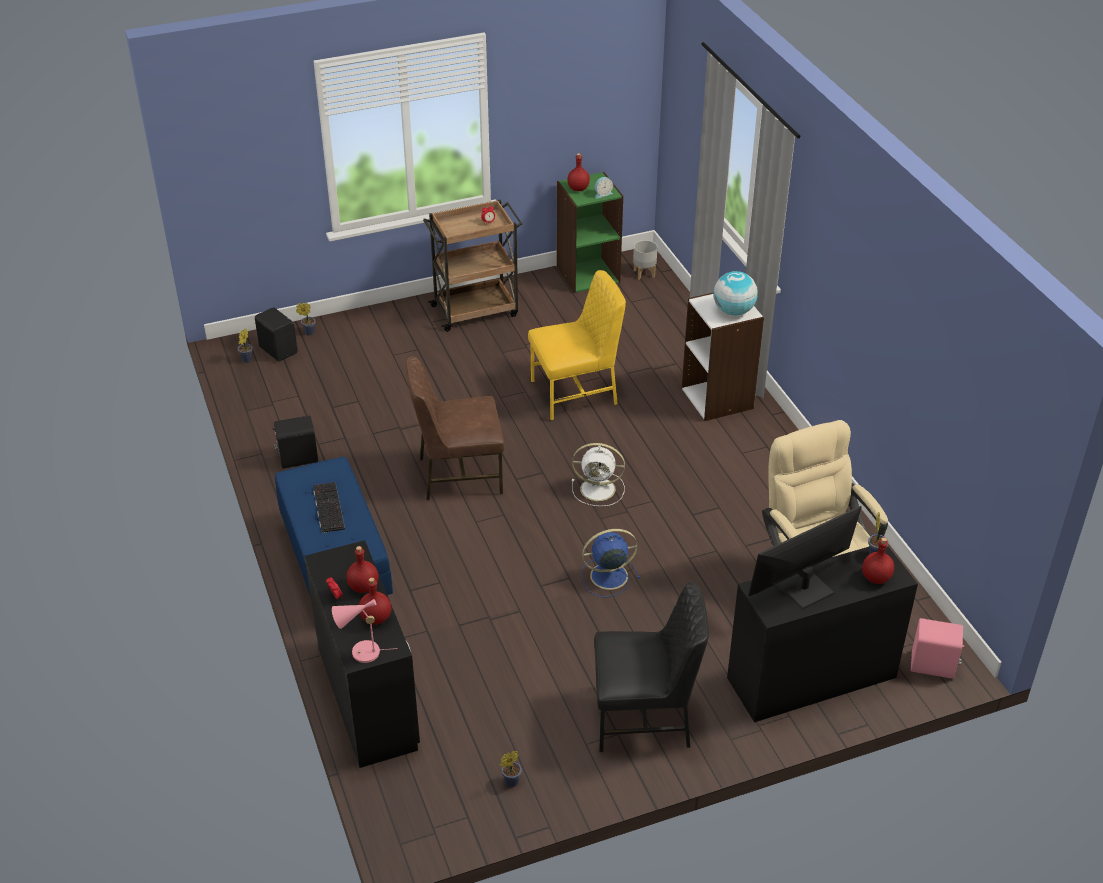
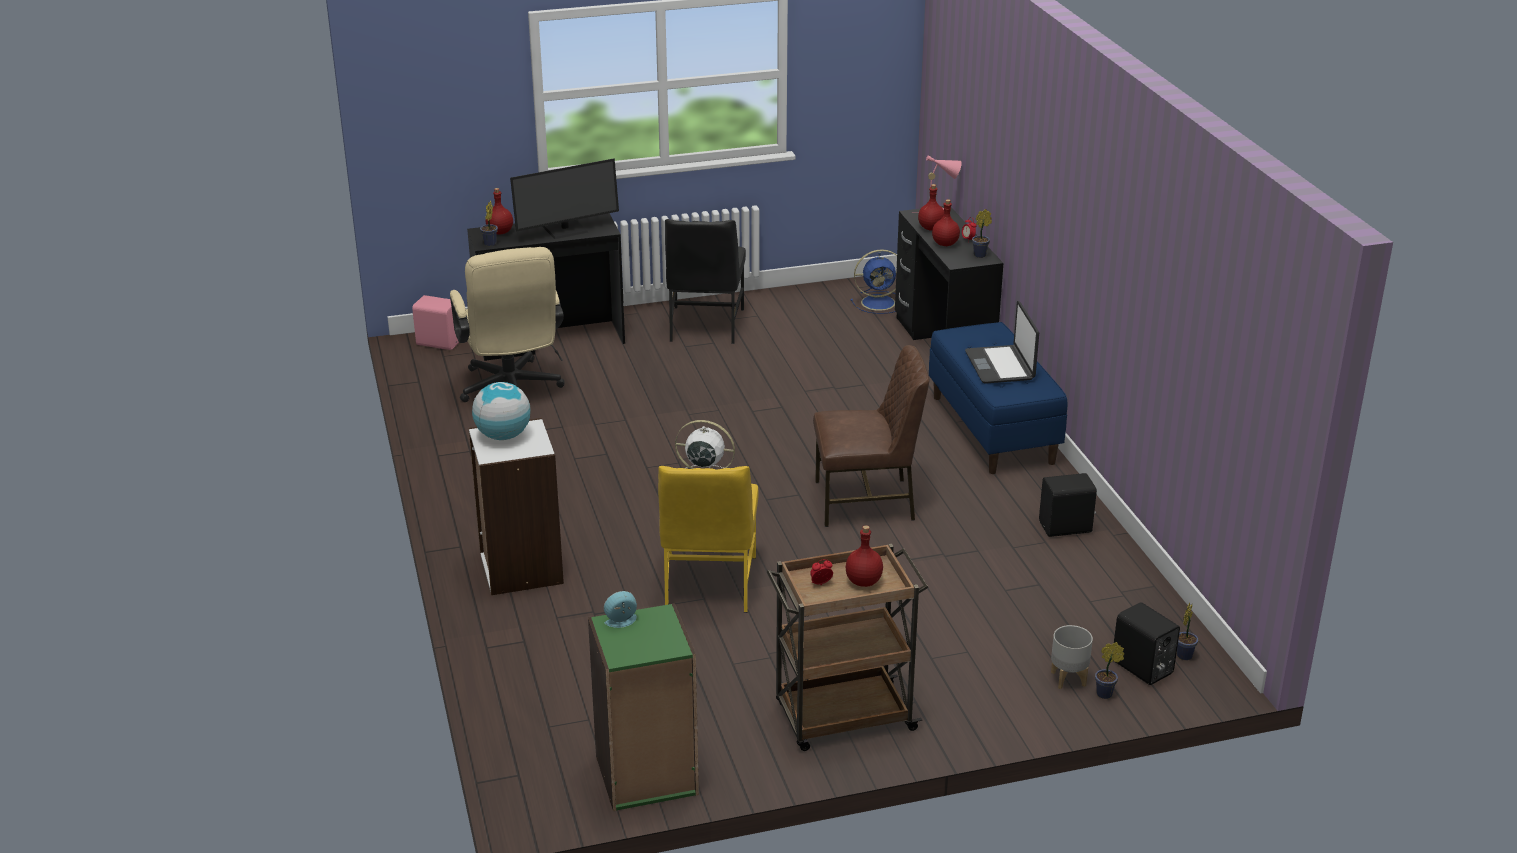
camera: 175 degrees left, 10 degrees down
keyboard [313,482,345,533] -> laptop [965,301,1039,384]
potted plant [500,751,522,787] -> potted plant moved to [972,209,992,258]
yellow chair [528,270,626,421] -> yellow chair turned 75 degrees counterclockwise [658,466,759,613]
red bottle [567,153,590,191] -> red bottle moved to [846,525,883,587]
blue fan [581,529,640,597] -> blue fan moved to [850,249,897,314]
black chair [594,582,709,752] -> black chair turned 90 degrees counterclockwise [665,219,746,344]
grey planter [633,240,657,280] -> grey planter moved to [1051,625,1093,689]

